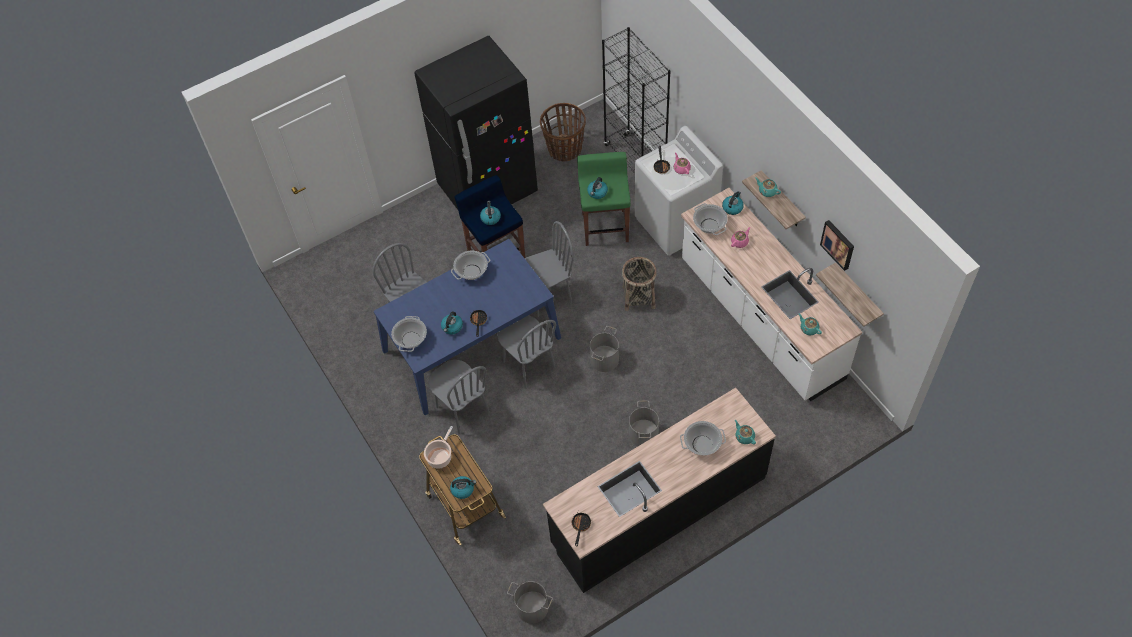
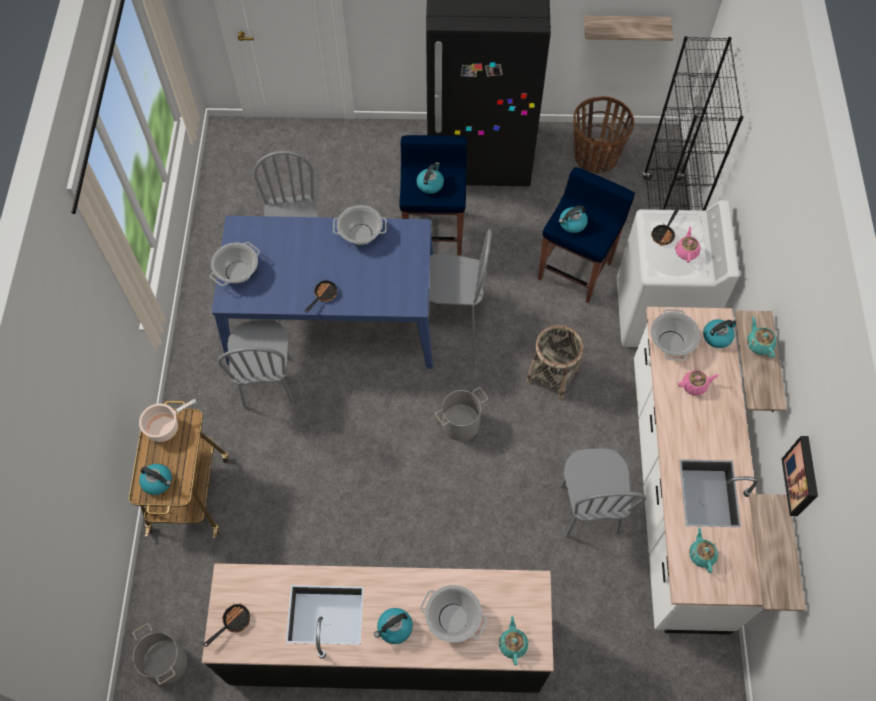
camera: 30 degrees right, 5 degrees up
kettle [441,312,463,334] -> kettle moved to [374,608,413,644]
grey chair [497,315,556,389] -> grey chair moved to [561,448,647,538]
green stool [577,152,631,246] -> blue stool [538,167,635,303]
grey bucket [629,401,659,446] -> none
none -> shelf [584,15,674,41]

